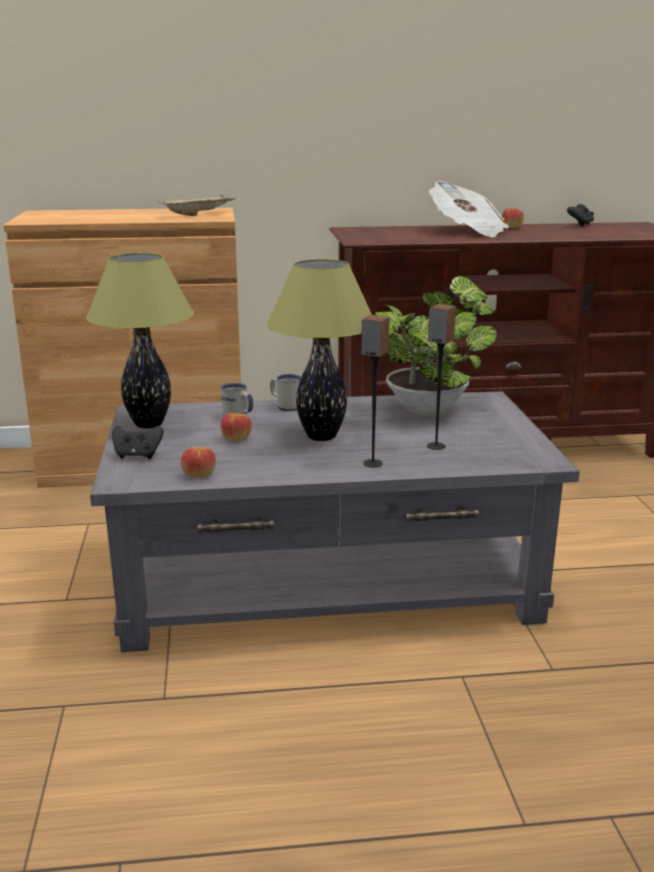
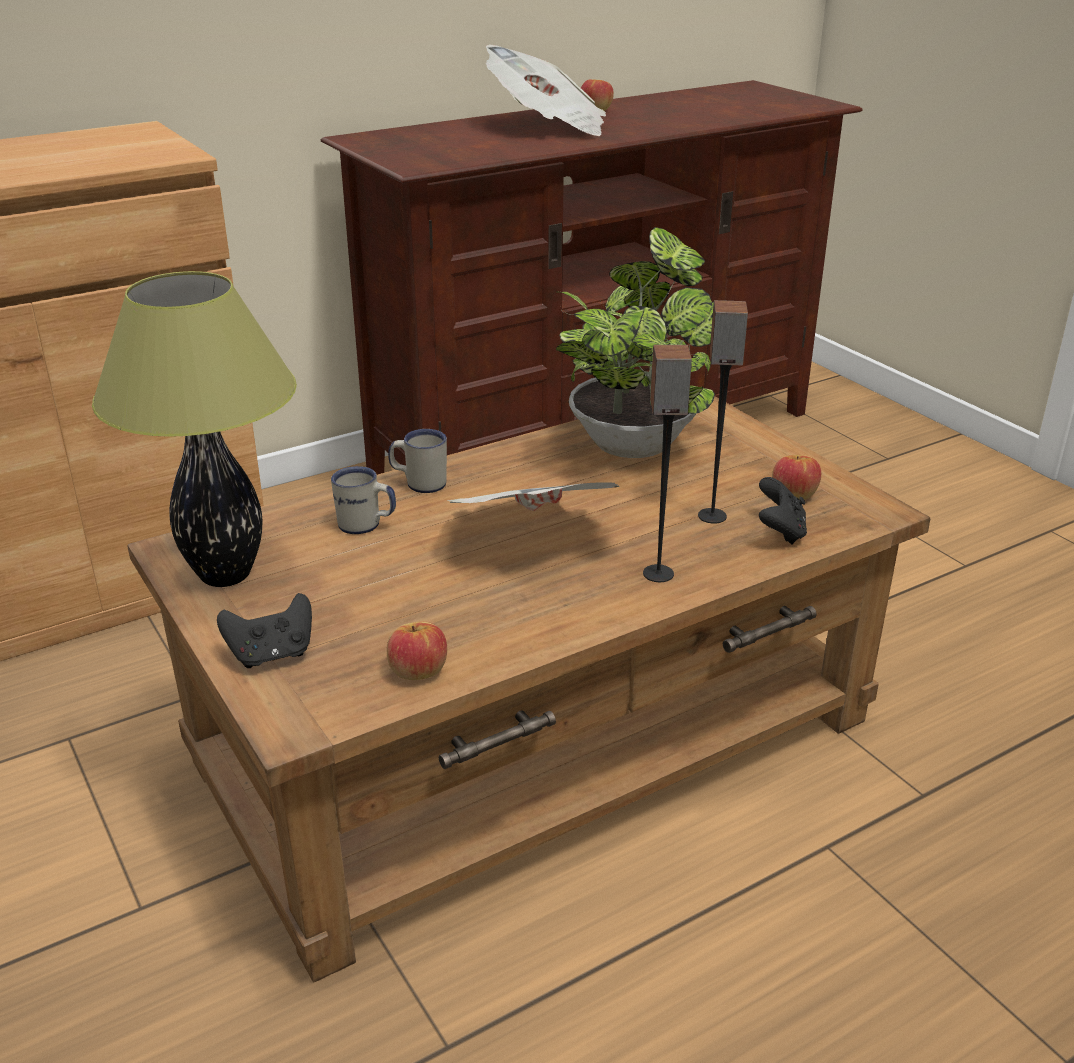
camera: 25 degrees left, 10 degrees up
grey coffee table [90,391,579,652] -> brown coffee table [127,396,930,982]
beige tray [158,194,236,216] -> none
apple [220,413,252,442] -> apple moved to [772,455,821,499]
table lamp [267,259,372,441] -> newspaper [447,482,620,511]
black game controller [567,204,594,226] -> black game controller moved to [759,477,807,544]

